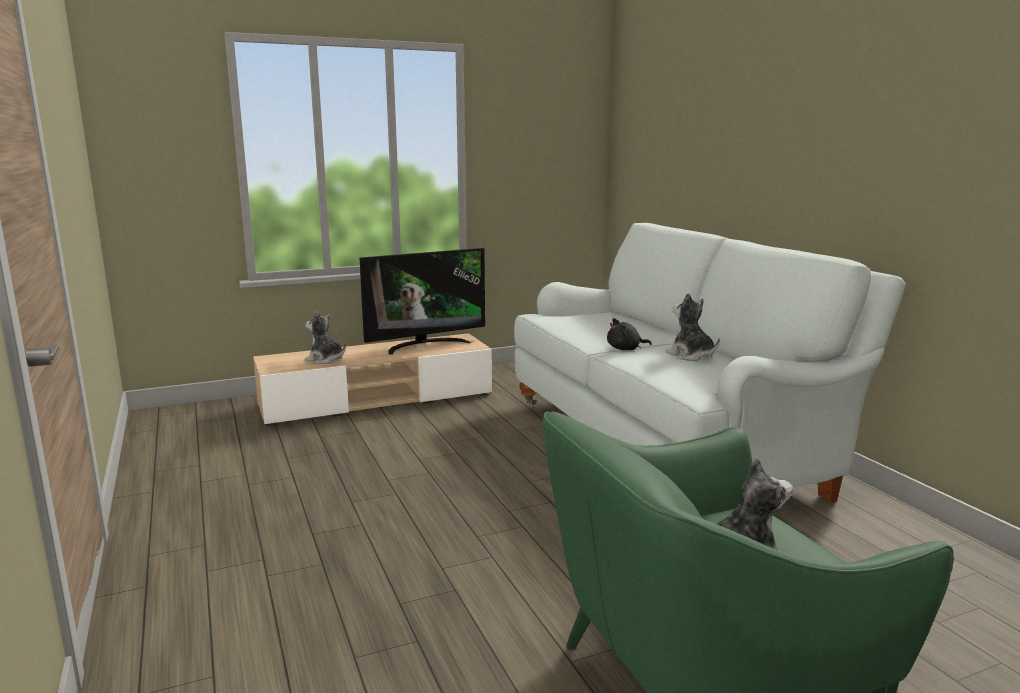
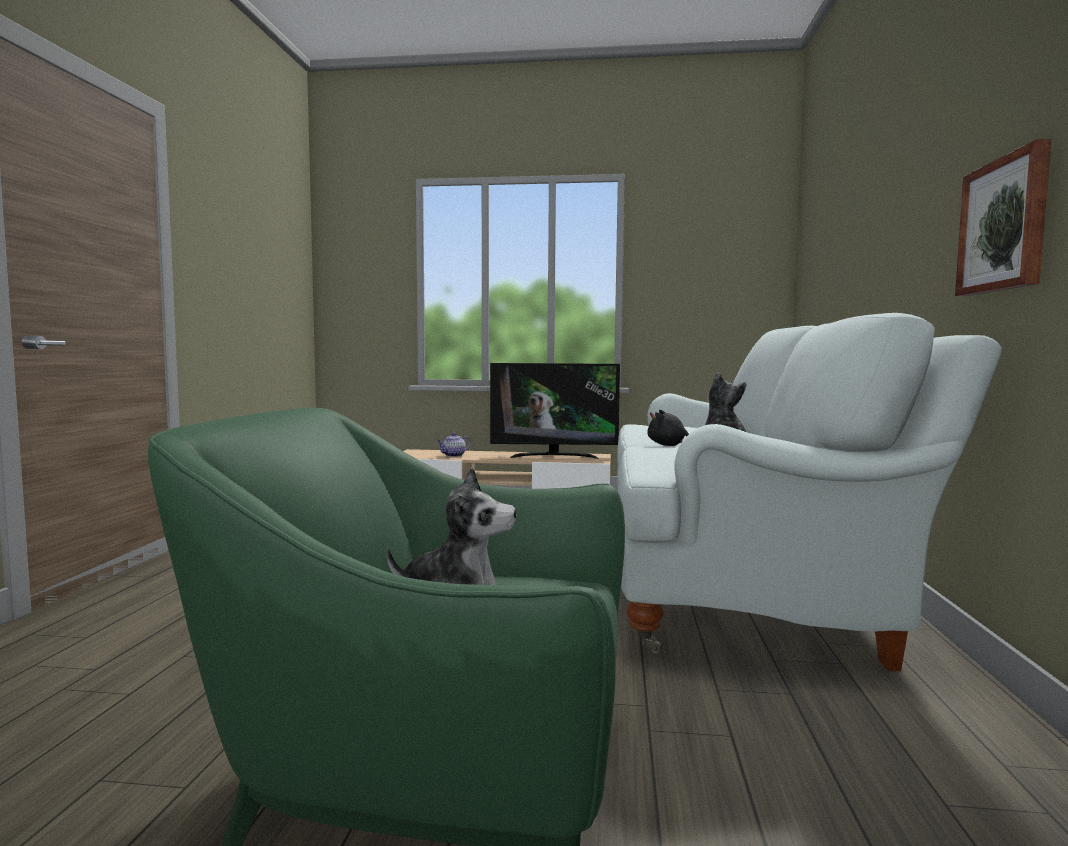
camera: 30 degrees right, 10 degrees down
plush toy [305,311,346,364] -> teapot [437,433,471,457]
none -> picture [955,139,1052,296]

